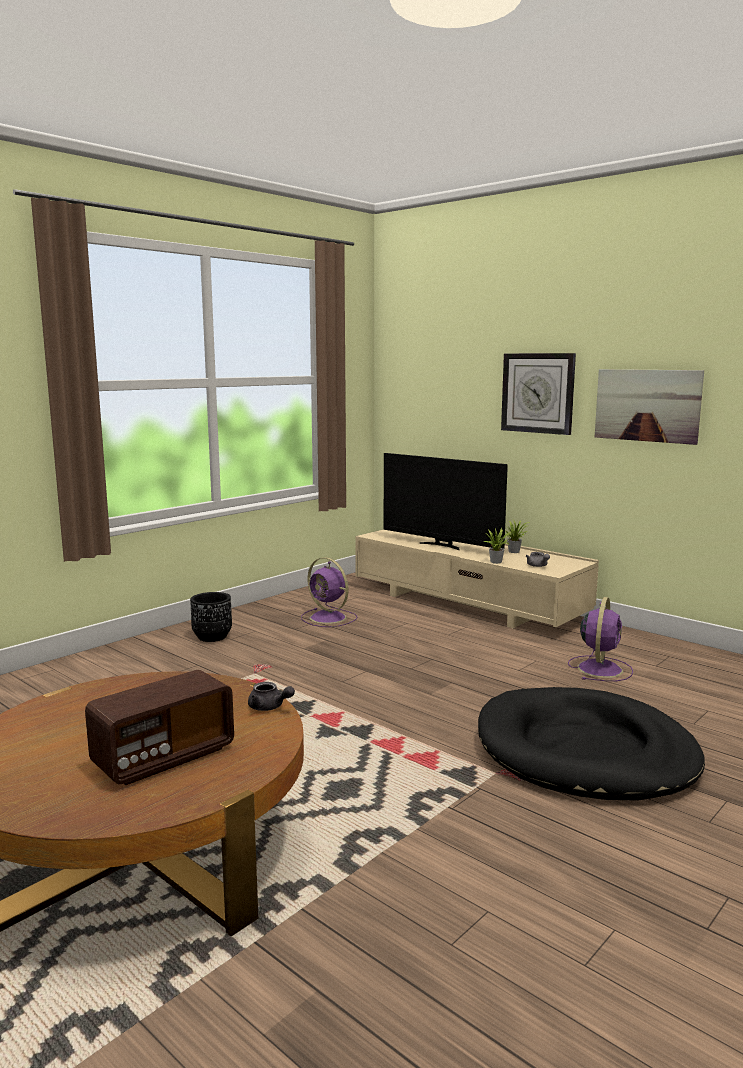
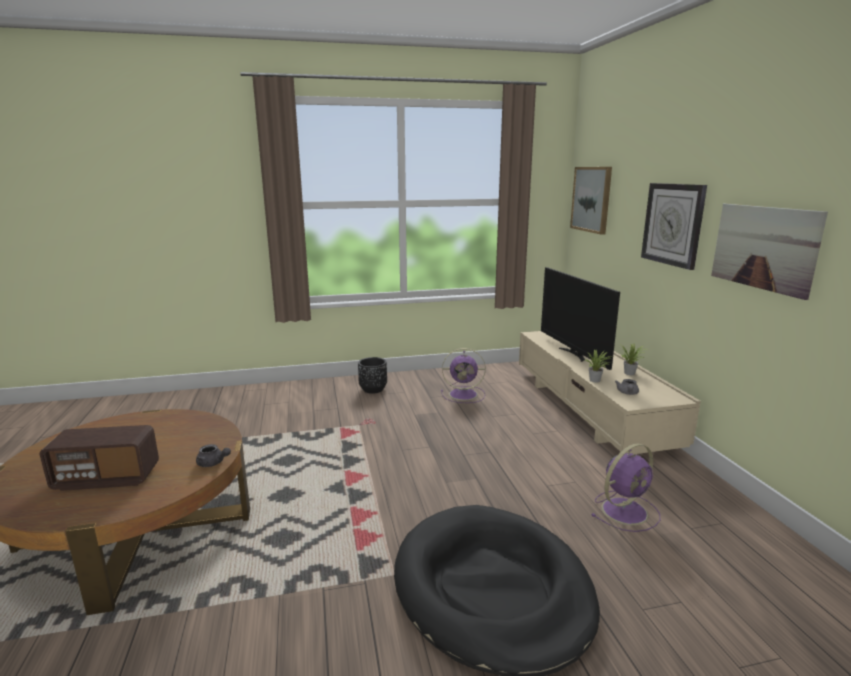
camera: 35 degrees right, 5 degrees up
grey teapot [248,682,295,711] -> grey teapot turned 45 degrees counterclockwise [196,444,231,467]
purple fan [301,557,357,627] -> purple fan turned 75 degrees counterclockwise [441,348,486,403]
none -> picture [570,167,612,235]

